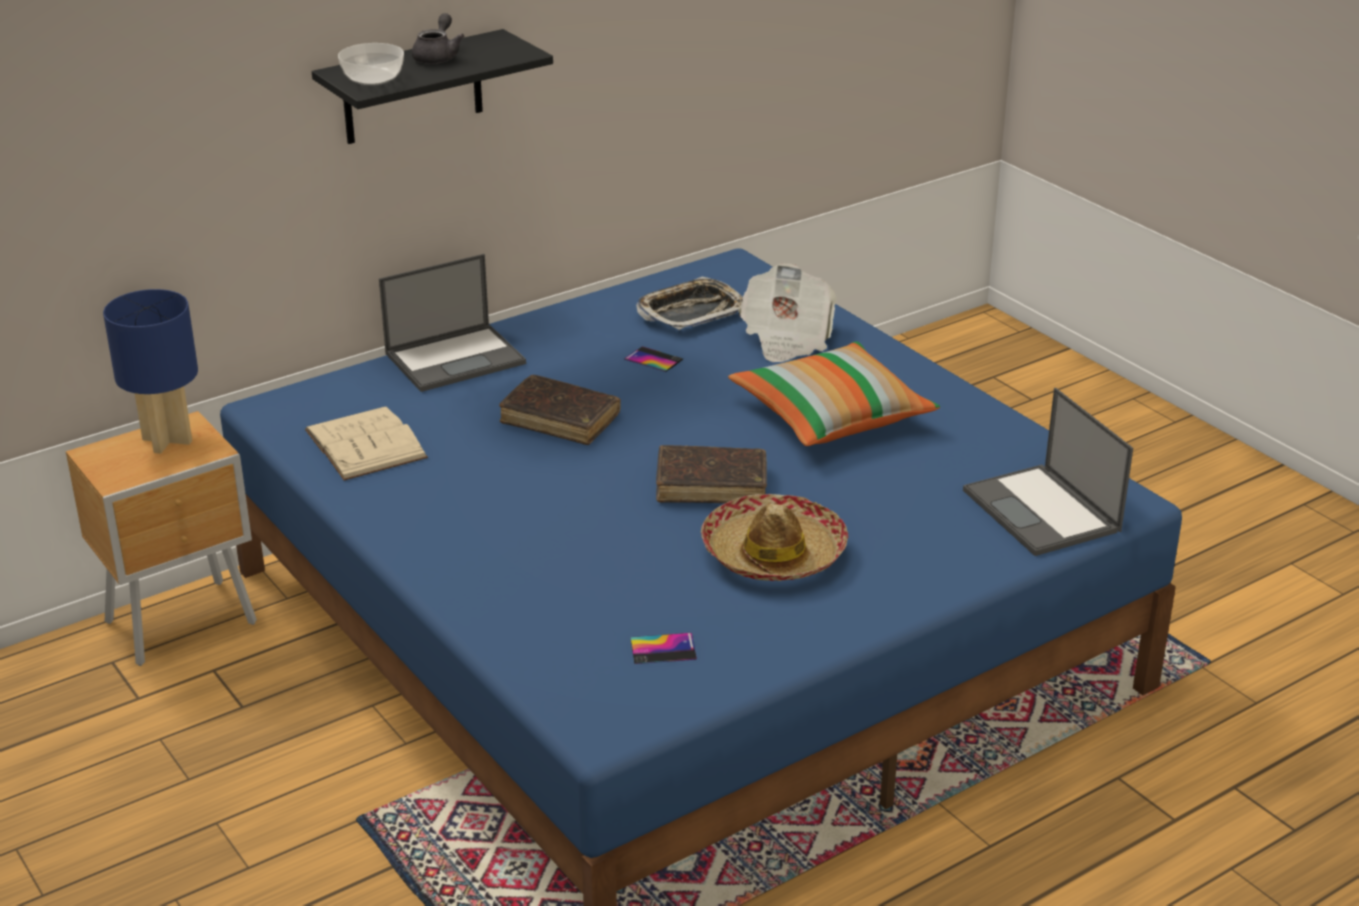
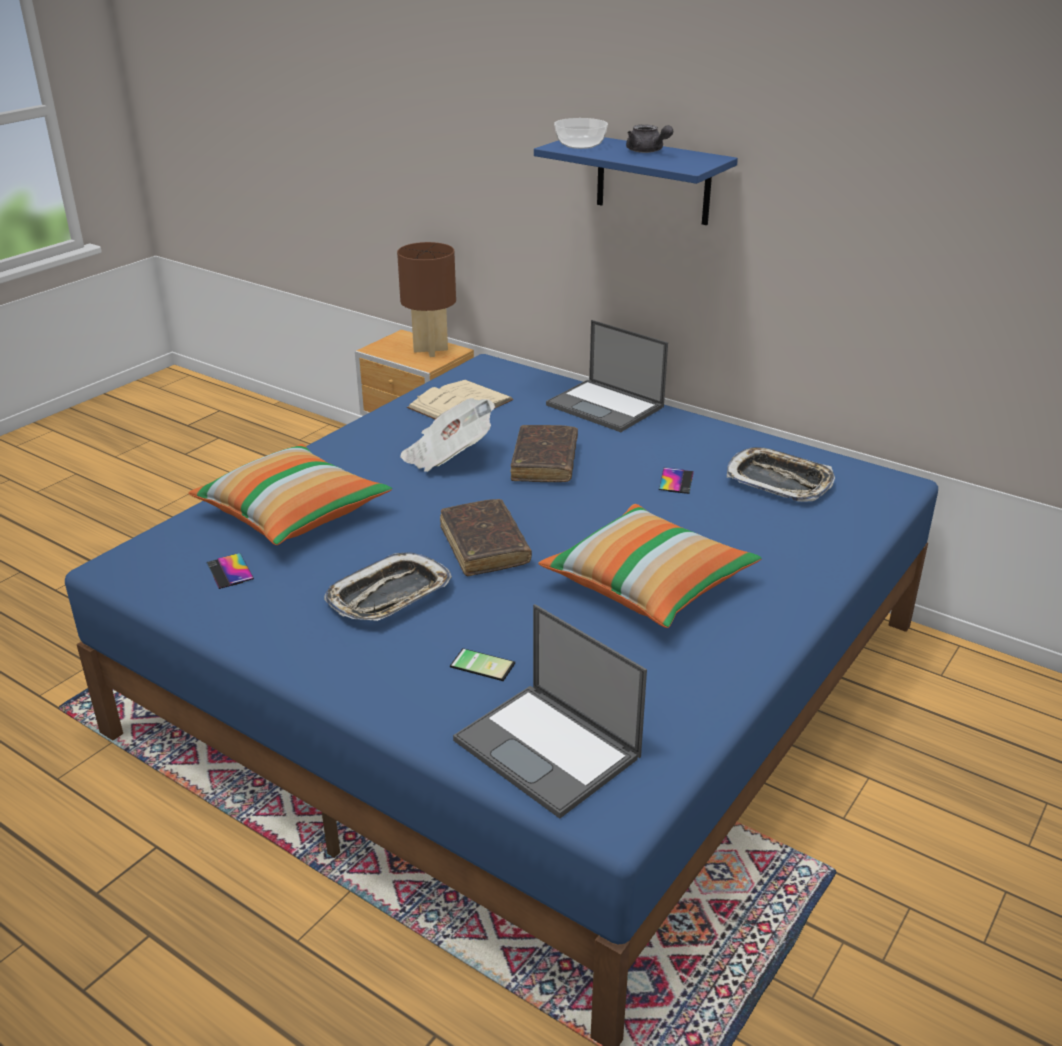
camera: 70 degrees right, 0 degrees up
blue table lamp [103,289,198,454] -> brown table lamp [397,242,456,357]
black shelf [312,29,553,144] -> blue shelf [534,137,738,225]
grey teapot [412,13,464,64] -> grey teapot turned 60 degrees clockwise [626,125,673,153]
hat [701,494,848,581] -> tray [324,552,452,621]
newspaper [738,263,837,362] -> newspaper moved to [400,398,495,472]
laptop [963,388,1133,556] -> laptop turned 90 degrees counterclockwise [453,604,647,819]
none -> pillow [188,444,392,545]
none -> phone [450,648,515,681]

